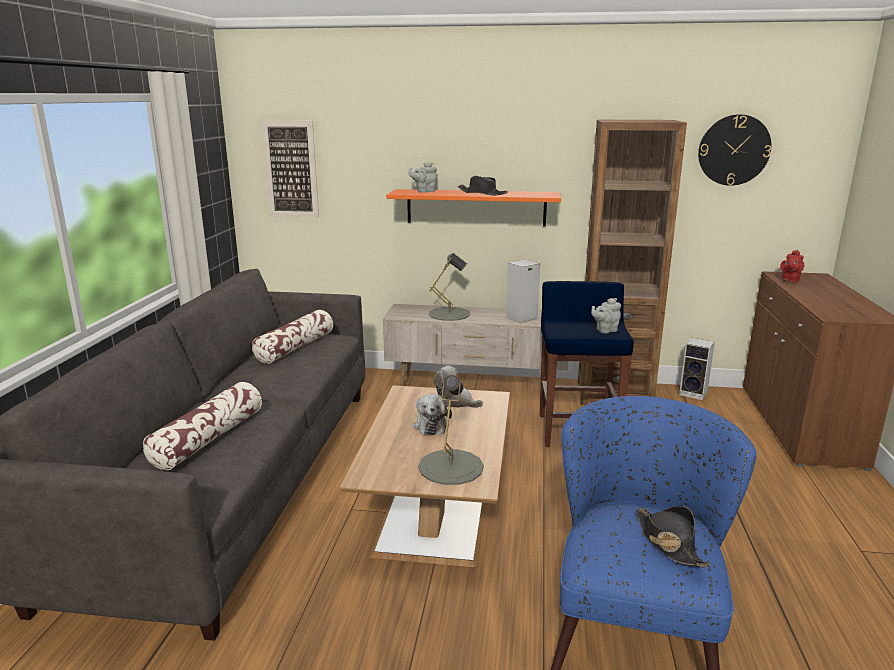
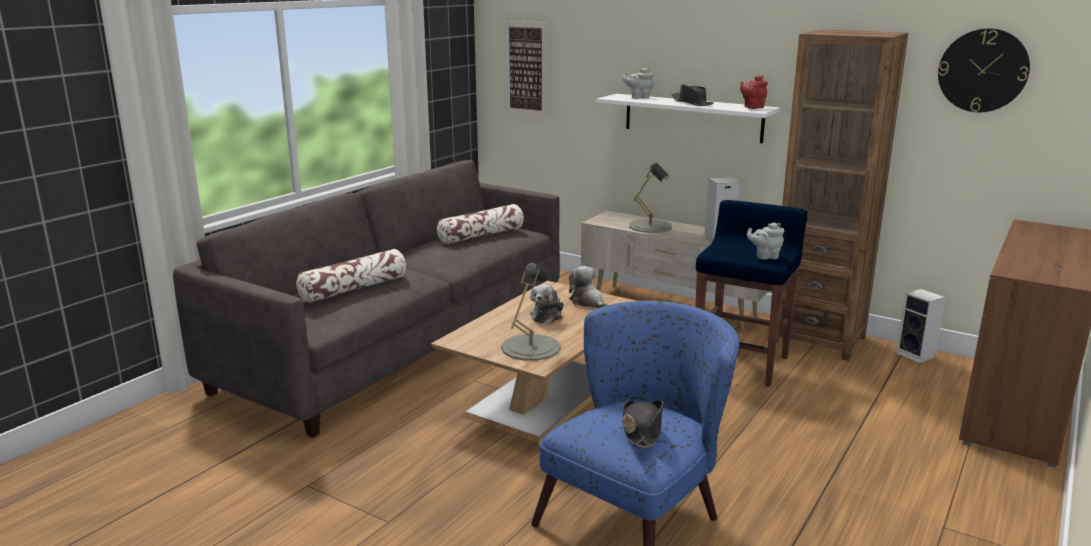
camera: 25 degrees right, 0 degrees up
orange shelf [386,189,561,226] -> white shelf [596,94,780,143]
red teapot [780,250,804,283] -> red teapot moved to [740,75,768,109]

